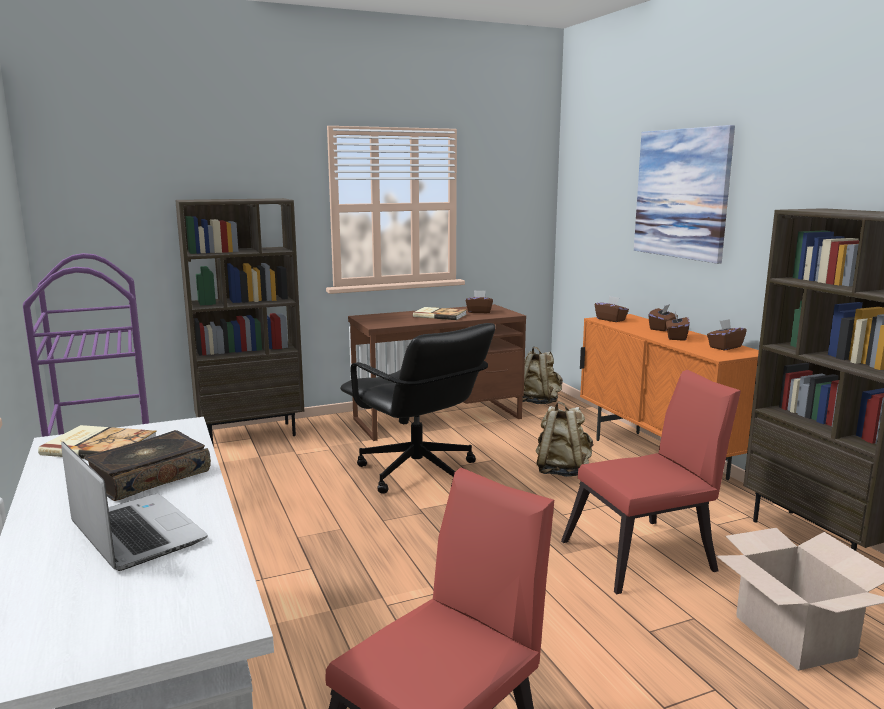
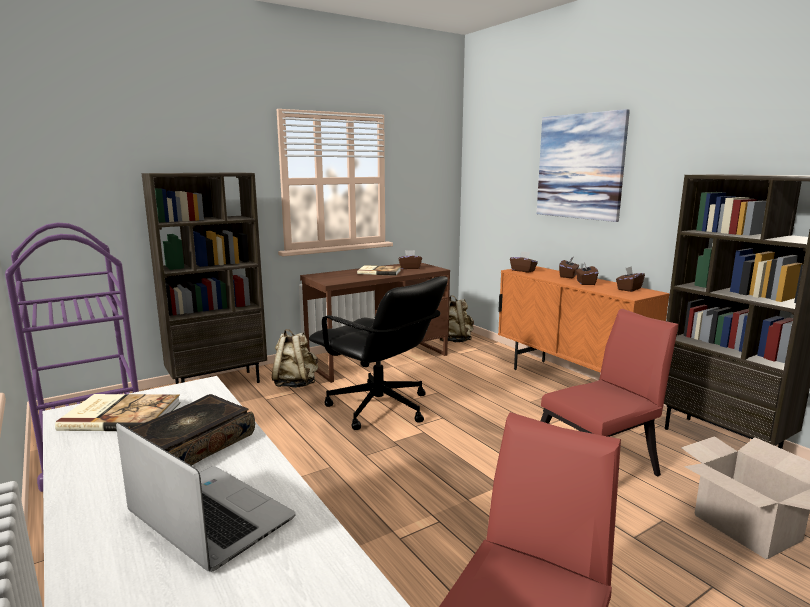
camera: 10 degrees left, 0 degrees up
beige backpack [535,401,593,477] -> beige backpack moved to [272,329,318,388]

